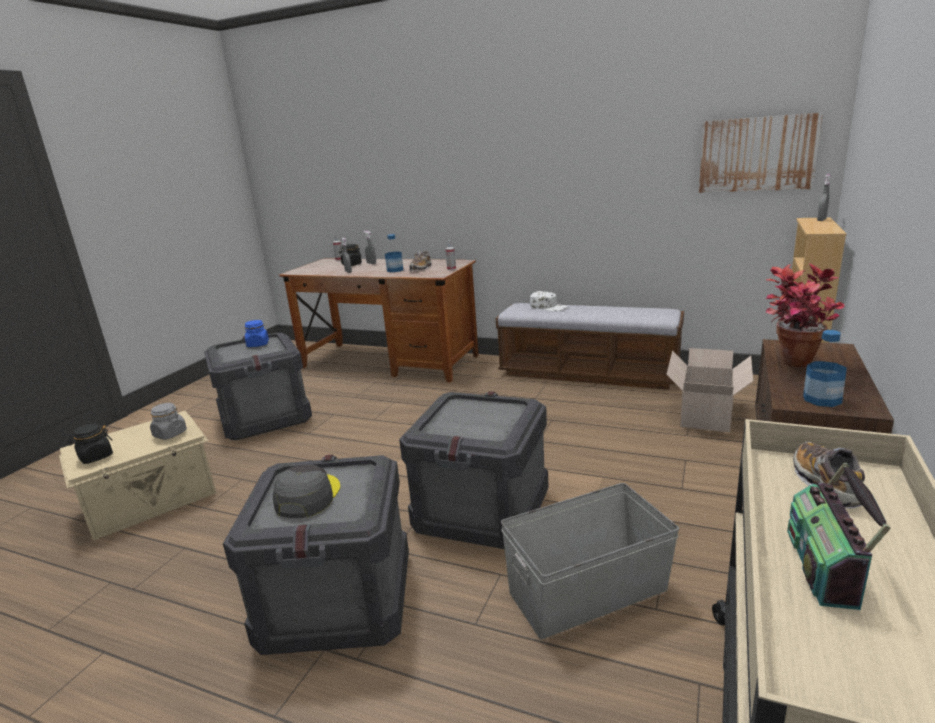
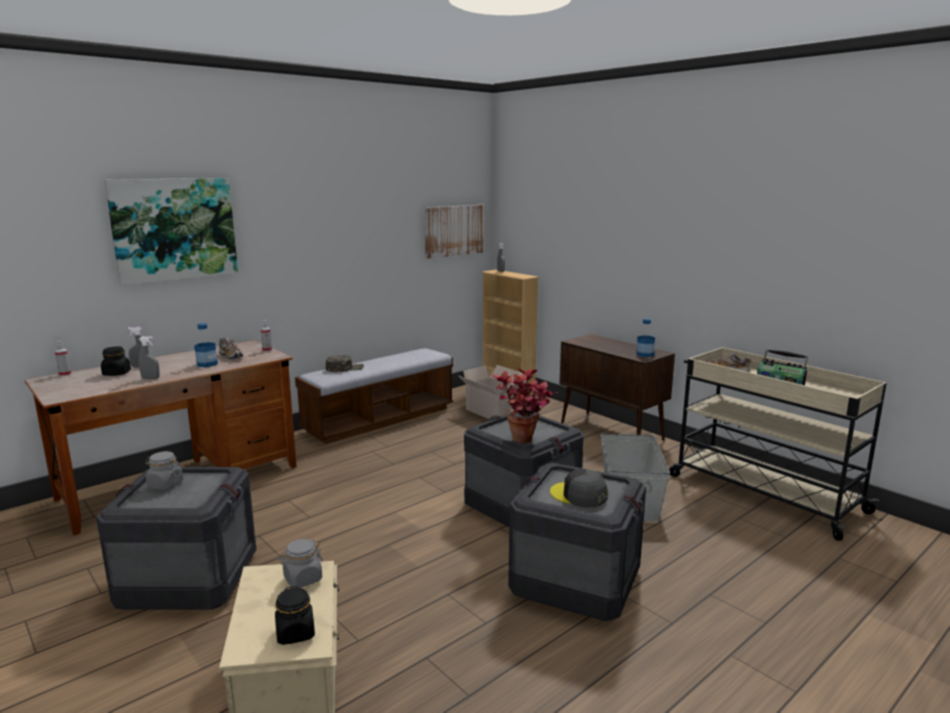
camera: 65 degrees left, 5 degrees down
blue jar [245,320,269,347] -> grey jar [146,451,183,490]
white cap [530,291,568,311] -> green cap [326,355,364,372]
potted plant [766,264,844,367] -> potted plant moved to [492,368,558,443]
none -> picture [104,178,238,285]

